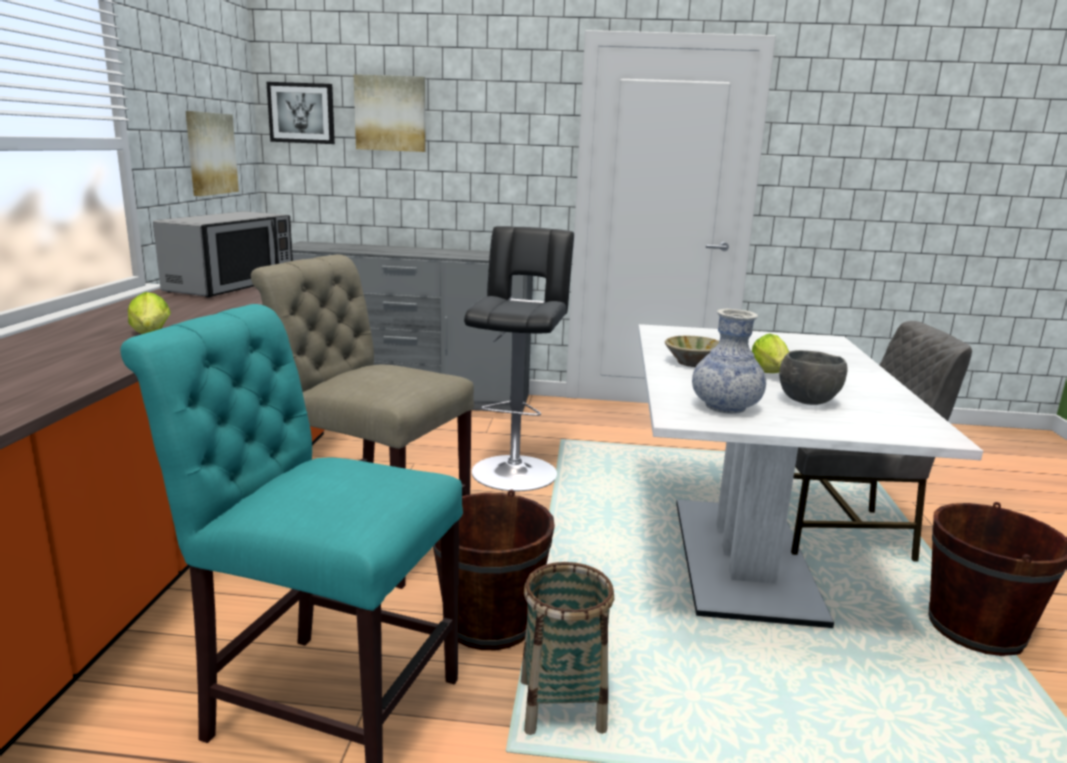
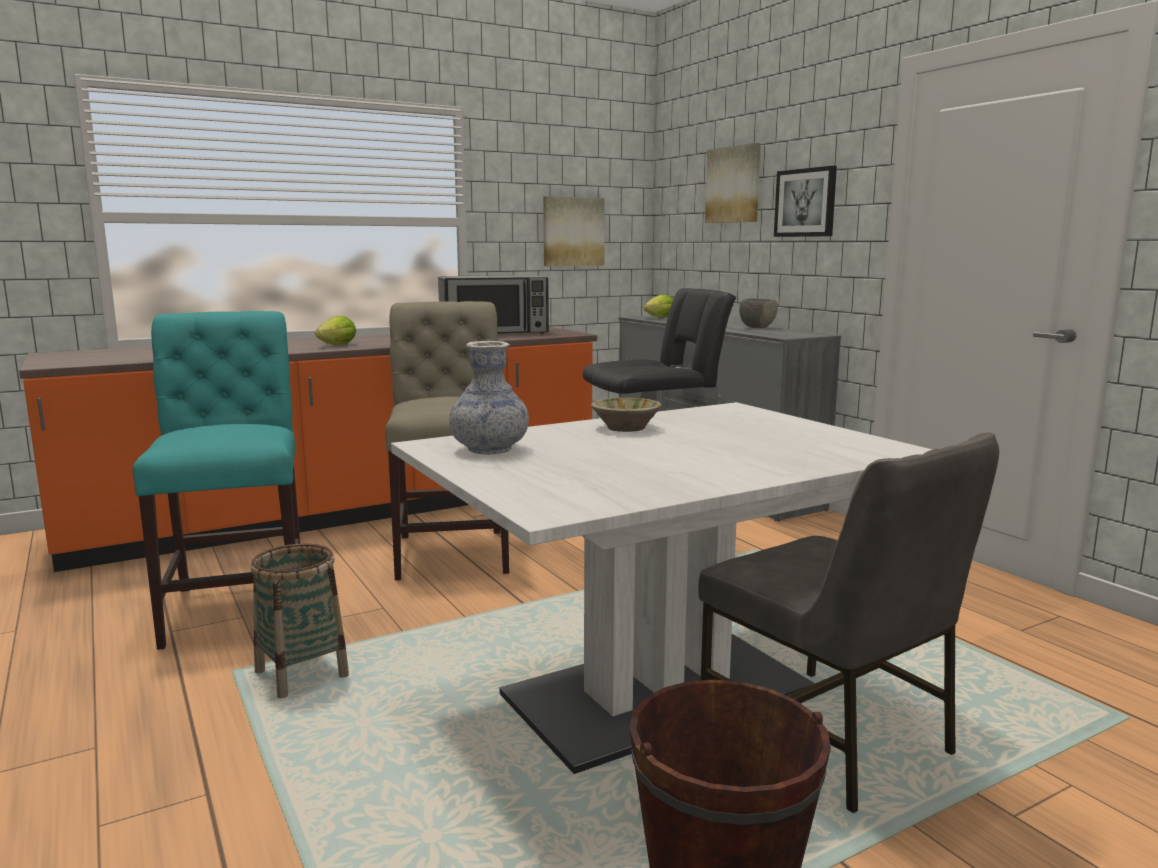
camera: 55 degrees right, 5 degrees down
picture [266,82,335,144] -> picture moved to [774,166,837,237]
brown bucket [433,489,555,650] -> none
lettuce [752,333,789,373] -> lettuce moved to [644,295,673,317]
grey bowl [779,350,848,405] -> grey bowl moved to [739,298,778,328]

